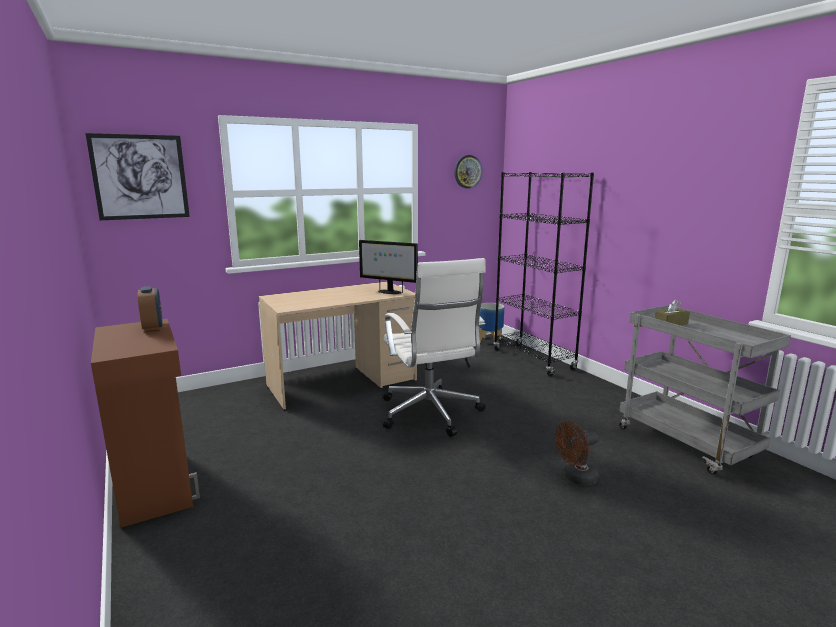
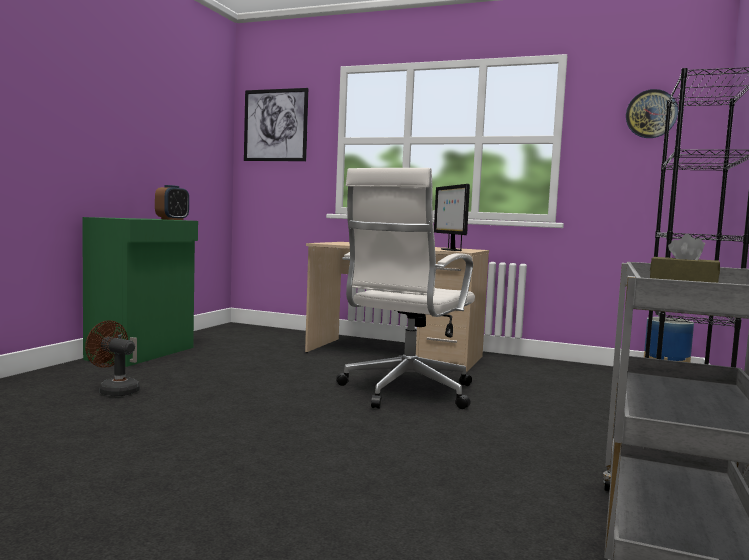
camera: 50 degrees right, 10 degrees down
brown cabinet [91,319,200,527] -> green cabinet [82,217,198,367]
brown fan [555,422,598,485] -> brown fan moved to [85,320,140,396]

